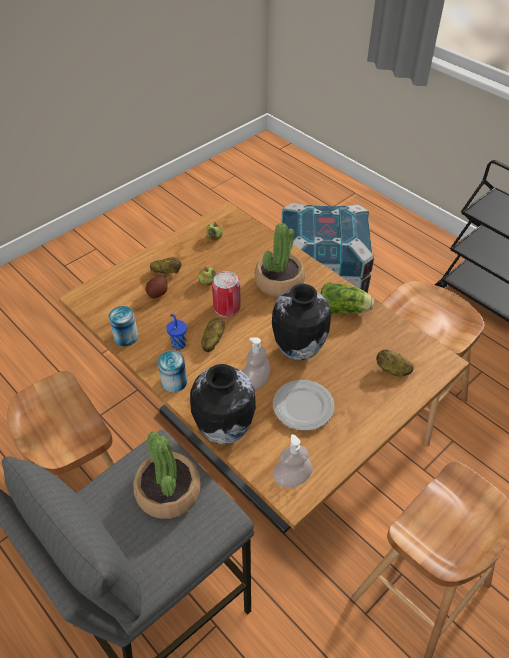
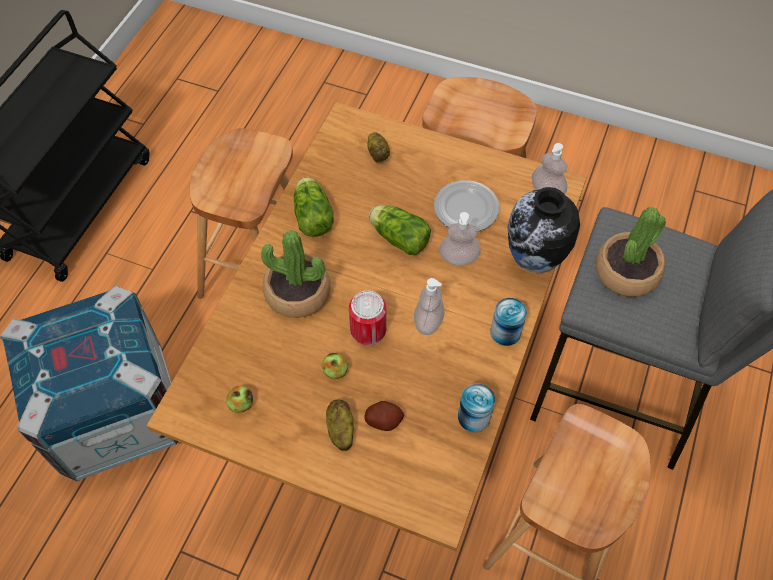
camera: 115 degrees left, 10 degrees up
blue cup [166,314,187,350] -> none
potato [201,318,225,352] -> soap dispenser [414,278,445,335]
vase [272,284,331,360] -> lettuce [369,205,431,255]

